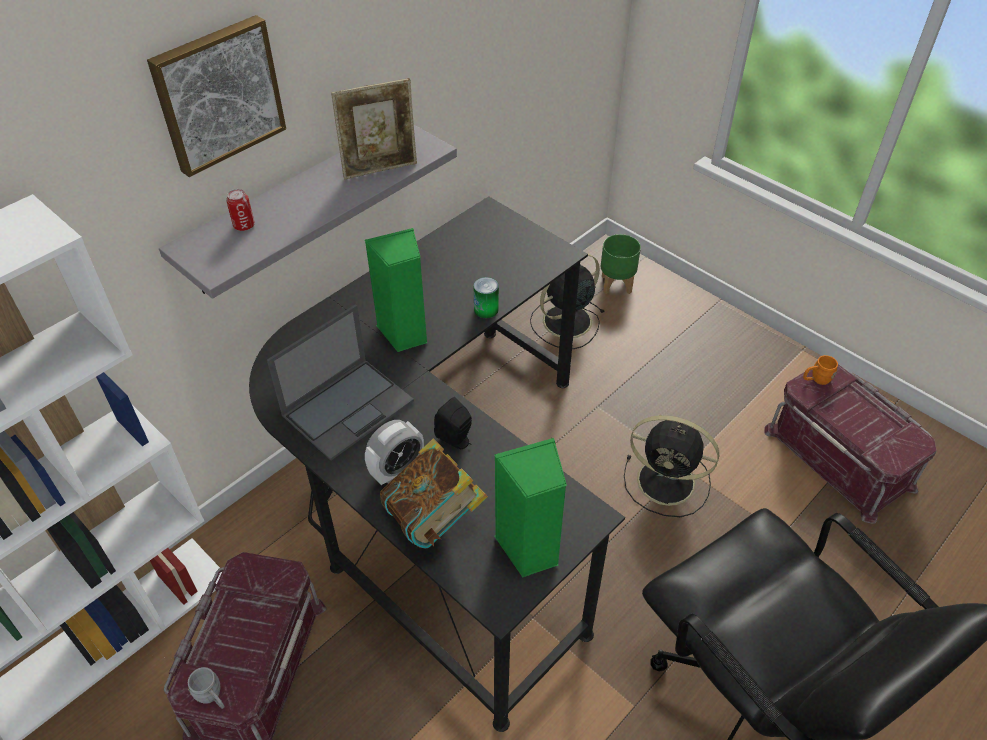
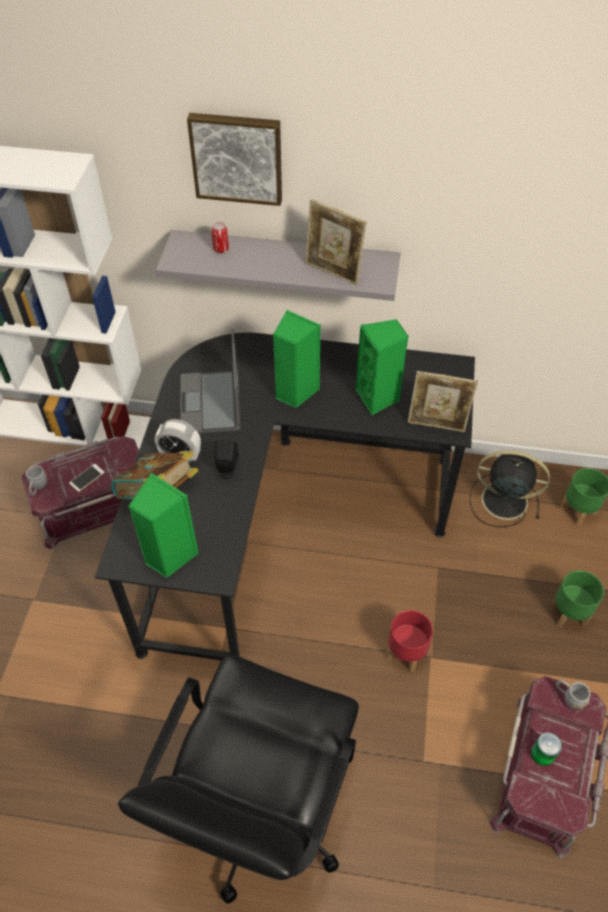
camera: 55 degrees right, 5 degrees up
laptop [267,304,414,460] -> laptop turned 75 degrees clockwise [180,329,241,433]
can [474,277,499,318] -> can moved to [531,732,562,766]
black fan [624,415,719,517] -> red planter [387,610,433,672]
orange mug [803,355,838,385] -> grey mug [556,680,590,709]
none -> phone [69,464,105,492]
none -> green speaker [356,319,409,415]
none -> picture frame [408,371,478,432]
none -> green planter [552,570,604,628]

